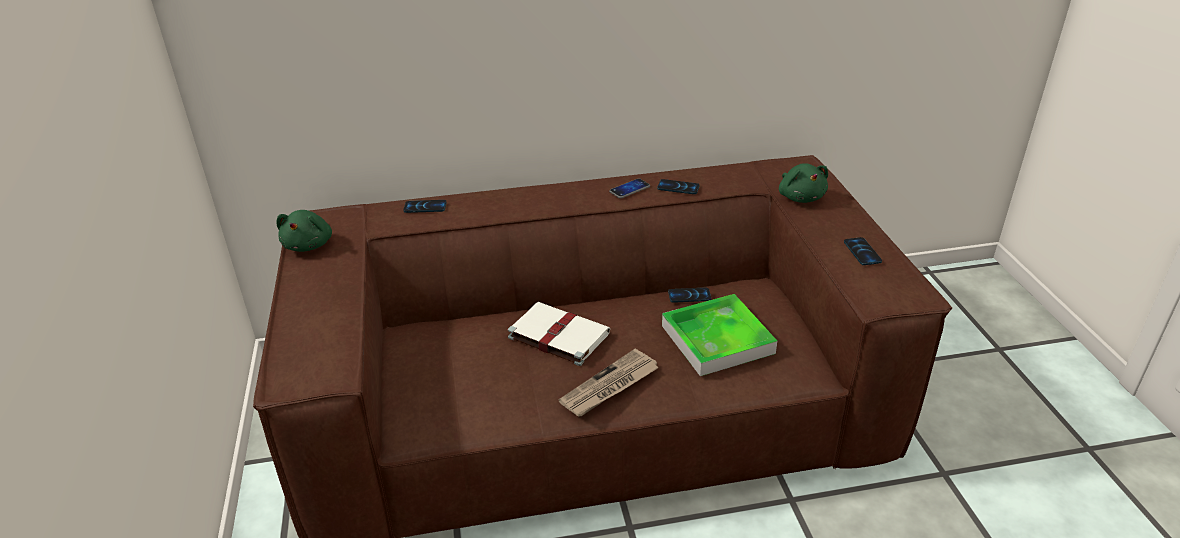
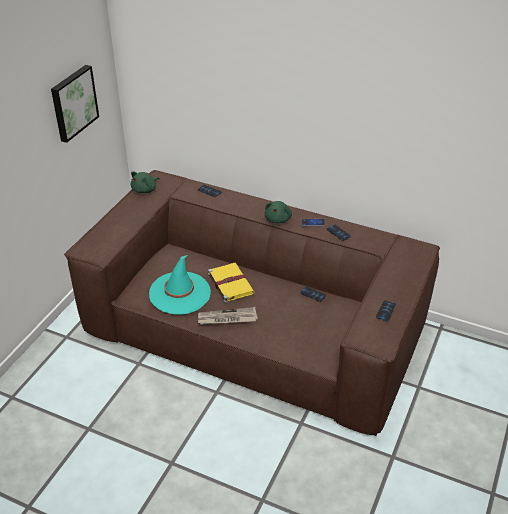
camera: 35 degrees right, 5 degrees up
white book [507,302,610,366] -> yellow book [208,263,254,303]
tray [662,294,777,376] -> none
green plush toy [779,163,828,203] -> green plush toy moved to [265,201,292,223]
none -> picture [51,65,99,143]
none -> turquoise hat [149,255,211,315]

